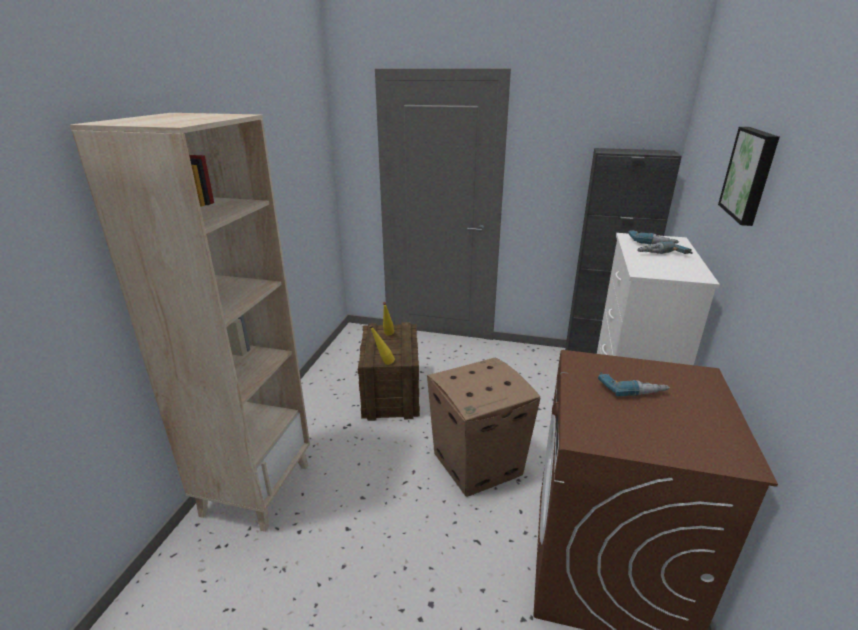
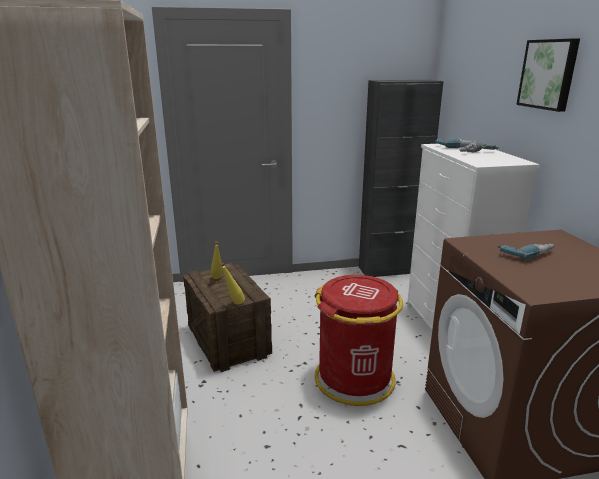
camera: 25 degrees left, 5 degrees down
cardboard box [427,358,540,497] -> red trash can [314,275,403,406]

